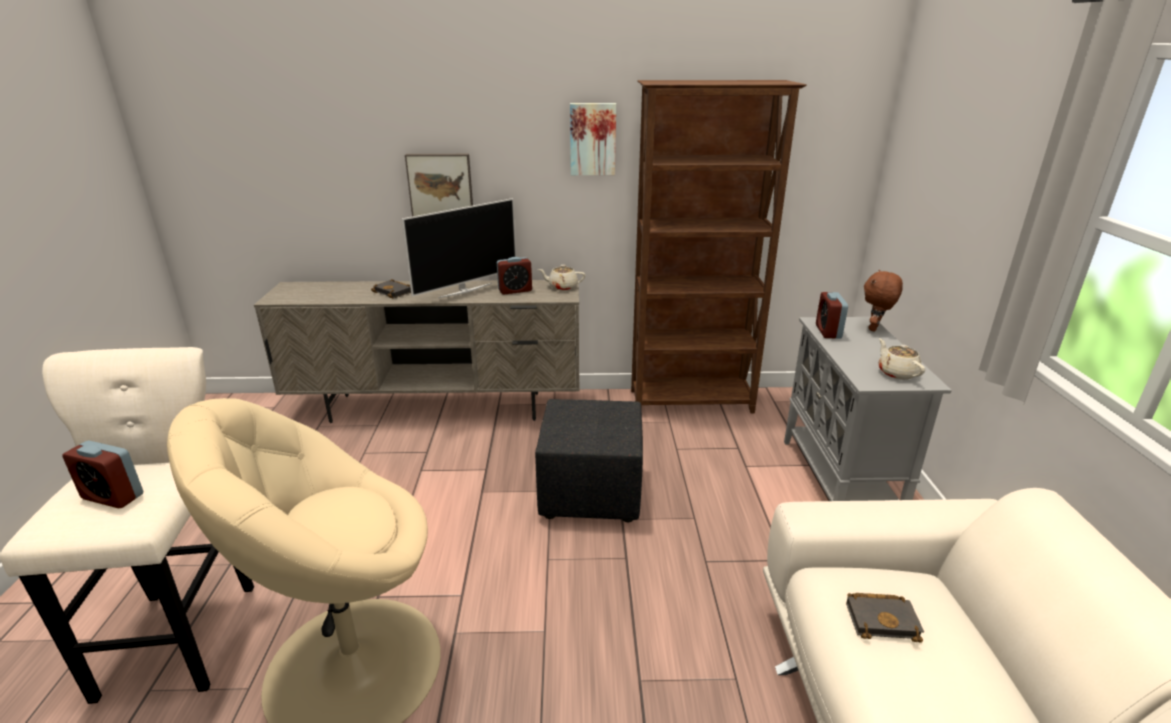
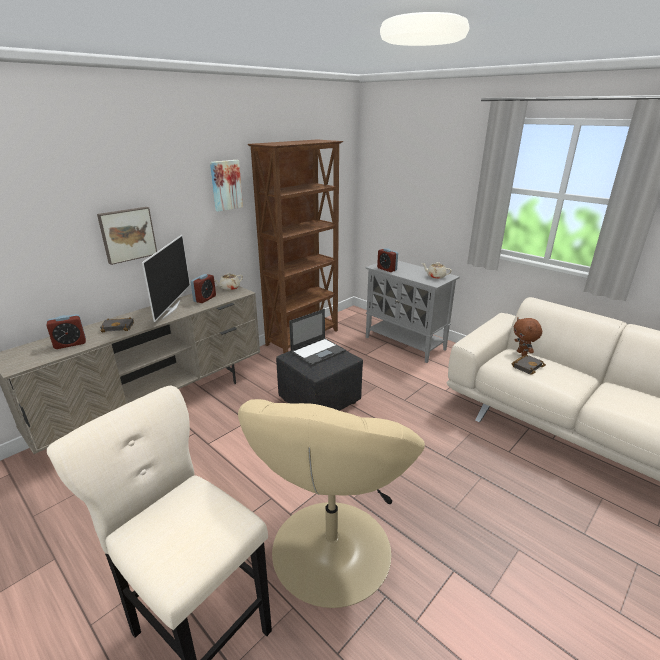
camera: 45 degrees left, 0 degrees up
alarm clock [62,441,143,509] -> alarm clock moved to [46,314,86,349]
brown plush toy [864,270,903,331] -> brown plush toy moved to [514,318,542,357]
none -> laptop [289,309,346,366]

